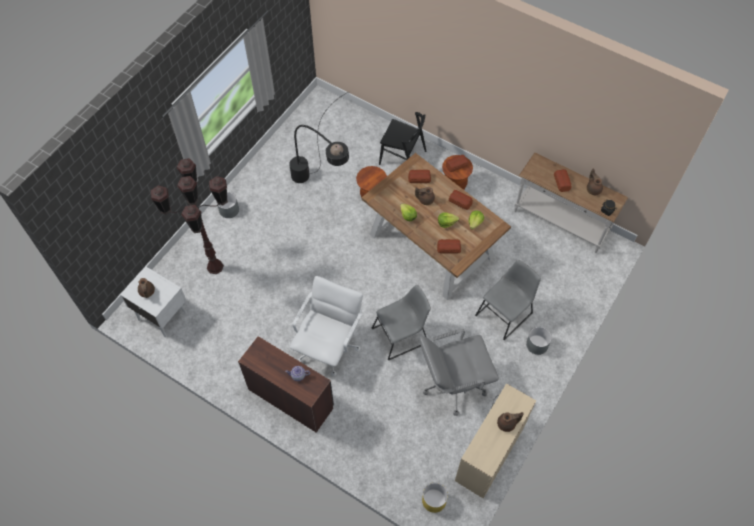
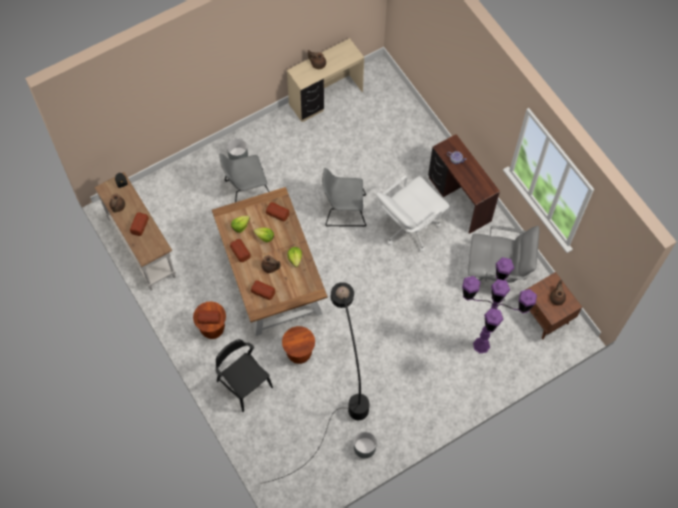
camera: 155 degrees left, 5 degrees up
white nightstand [120,266,187,337] -> brown nightstand [526,272,582,339]
brown floor lamp [151,158,228,274] -> purple floor lamp [462,257,537,353]
grey planter [216,192,239,218] -> grey planter moved to [354,431,377,458]
grey office chair [419,329,499,416] -> grey office chair moved to [468,226,539,302]
yellow planter [422,483,448,513] -> none

